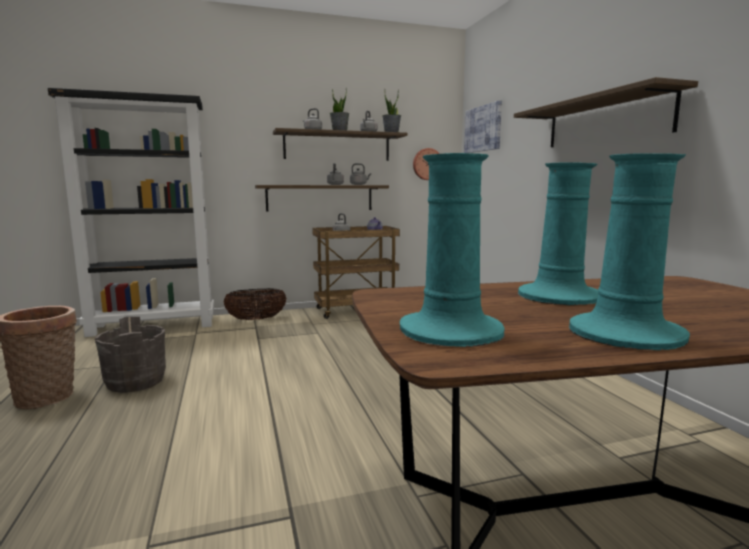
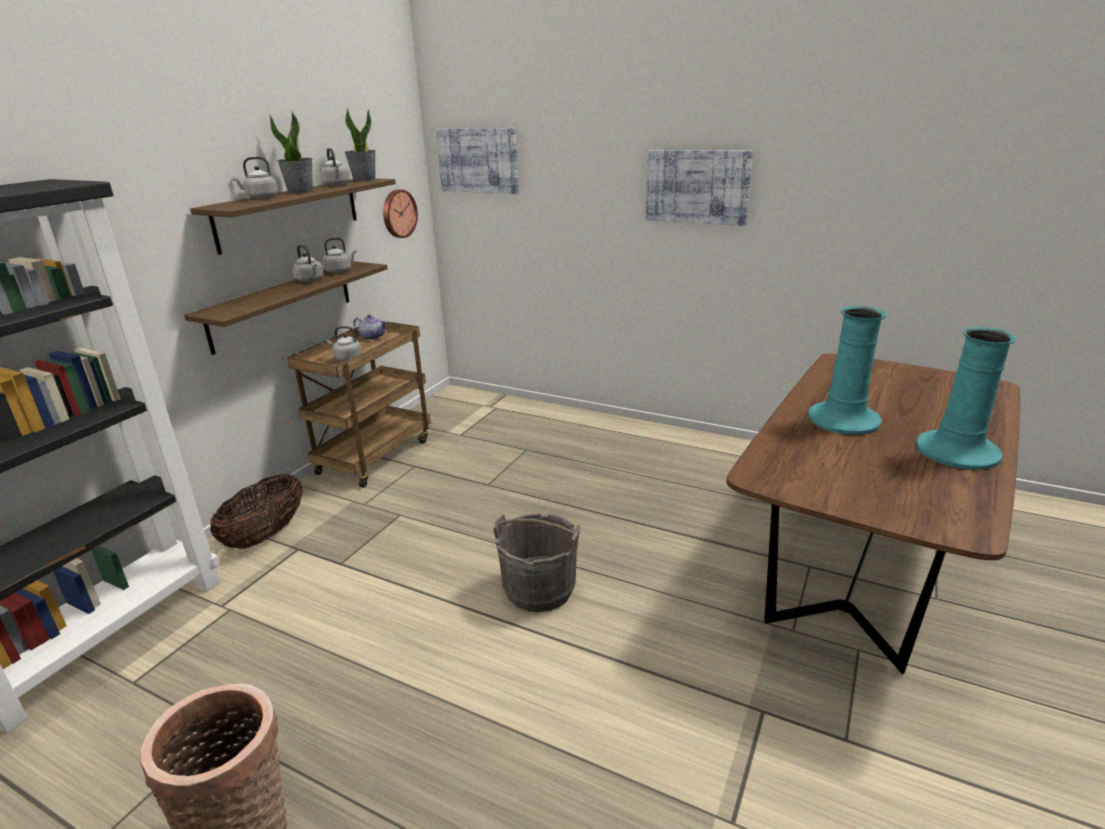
camera: 45 degrees left, 15 degrees up
grey bucket [95,317,166,393] -> grey bucket moved to [493,513,581,612]
turquoise vase [400,153,505,347] -> none
shelf [514,77,698,147] -> picture [646,150,753,226]

